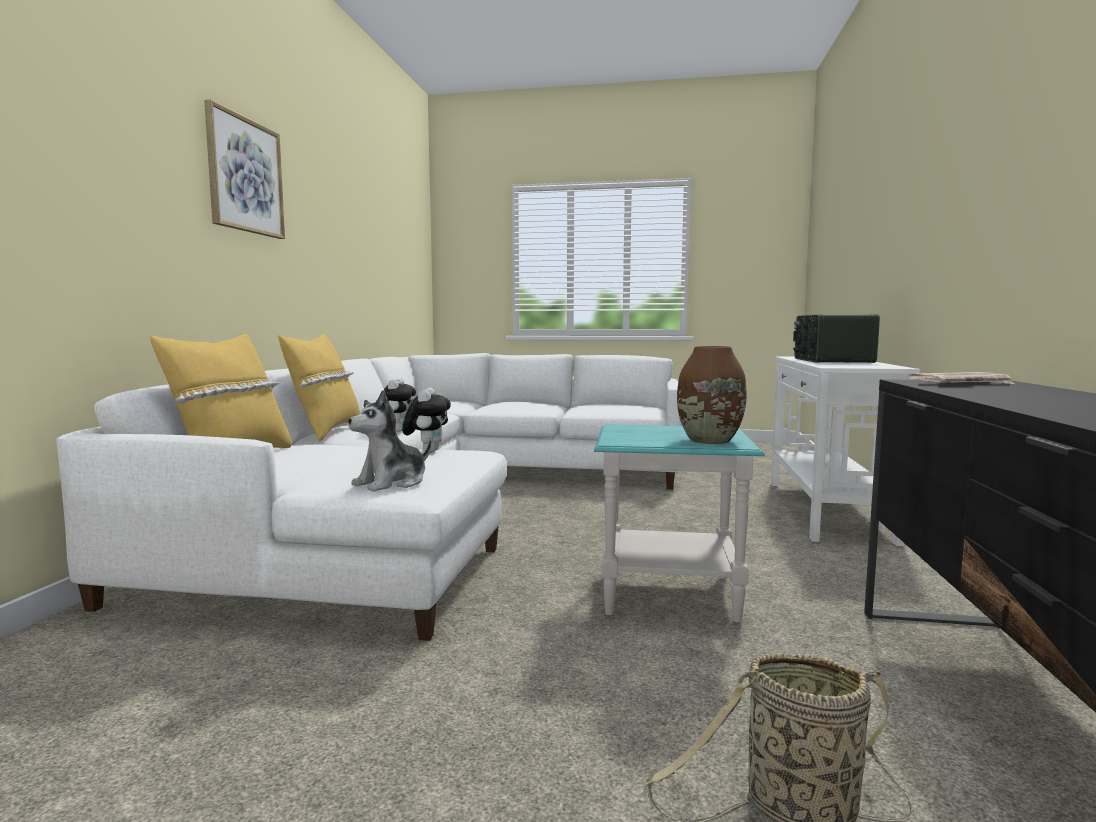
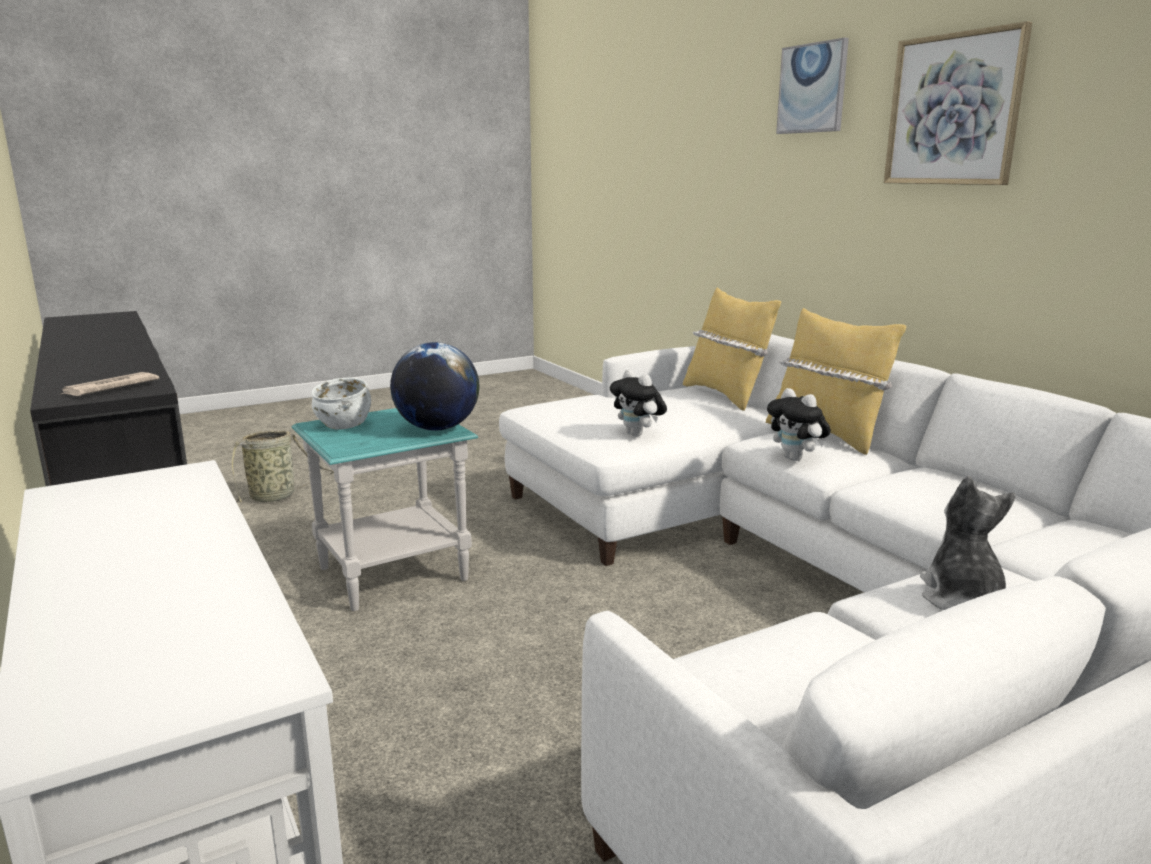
camera: 140 degrees right, 10 degrees up
plush toy [348,390,431,492] -> plush toy moved to [920,476,1016,610]
brown vase [677,346,747,444] -> white bowl [311,377,371,430]
radio [793,314,880,363] -> none
none -> globe [390,342,479,431]
none -> picture [776,37,849,134]

